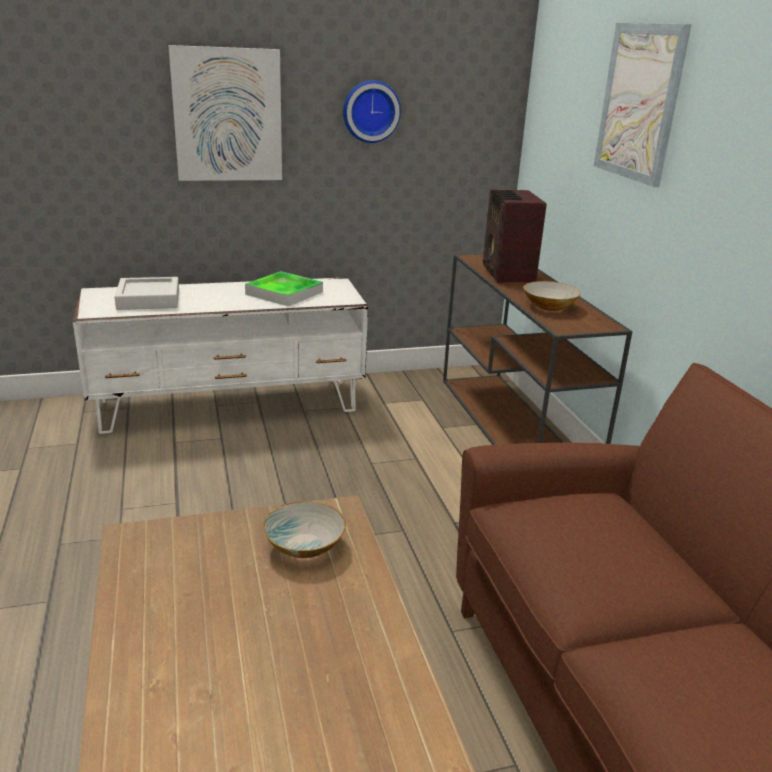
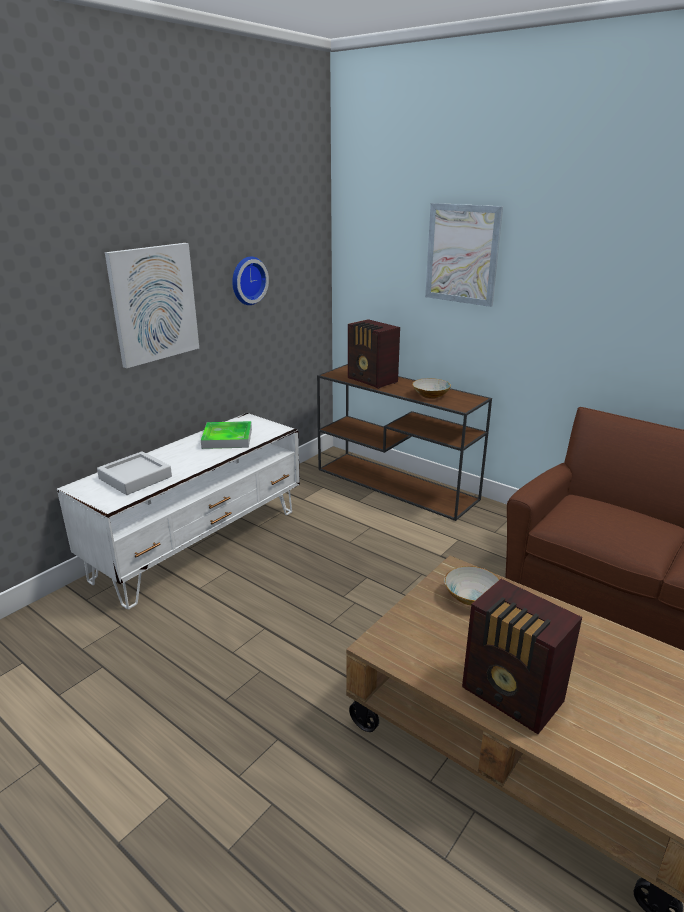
camera: 35 degrees left, 0 degrees up
none -> radio [462,579,582,734]

